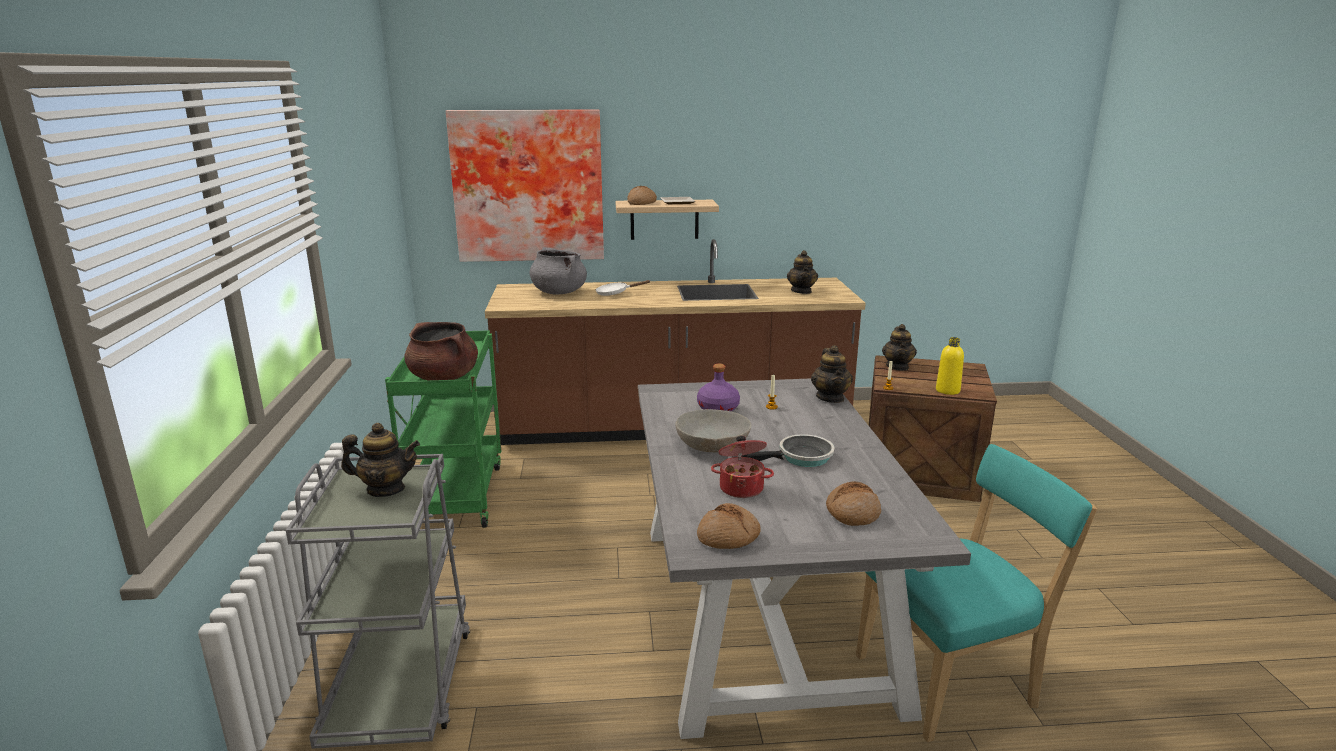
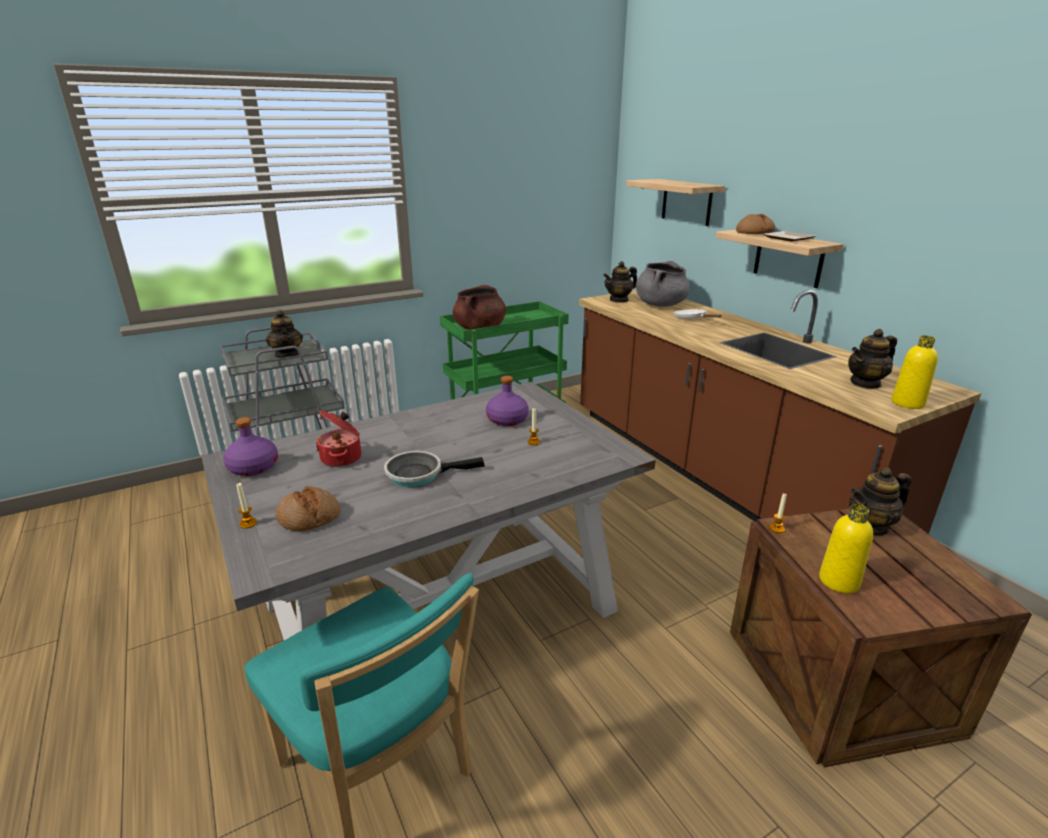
camera: 65 degrees right, 5 degrees up
picture [446,109,604,262] -> shelf [626,179,725,226]
grey bowl [675,409,751,452] -> none
bread [697,503,761,549] -> purple bottle [223,417,278,476]
frying pan [741,434,835,467] -> frying pan turned 120 degrees clockwise [384,451,485,488]
teapot [811,345,853,403] -> teapot moved to [603,261,637,303]
none -> candle [236,483,257,529]
none -> yellow bottle [892,335,938,409]

